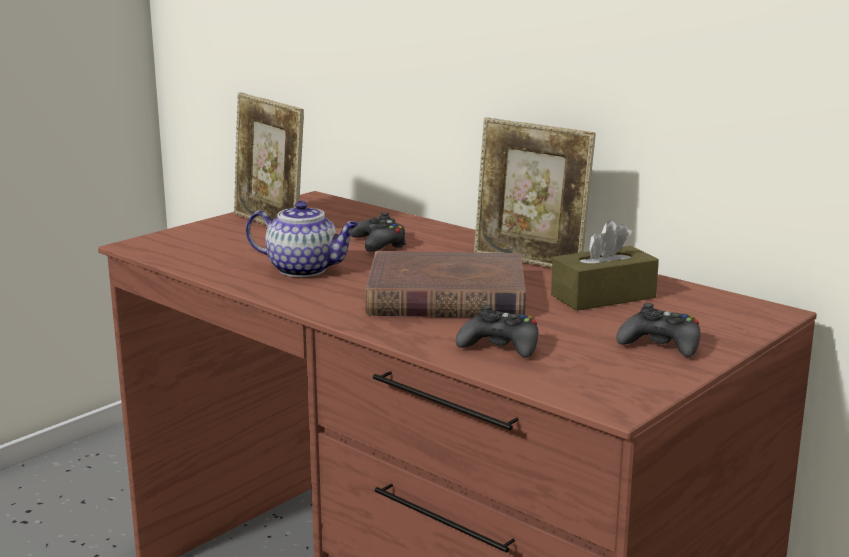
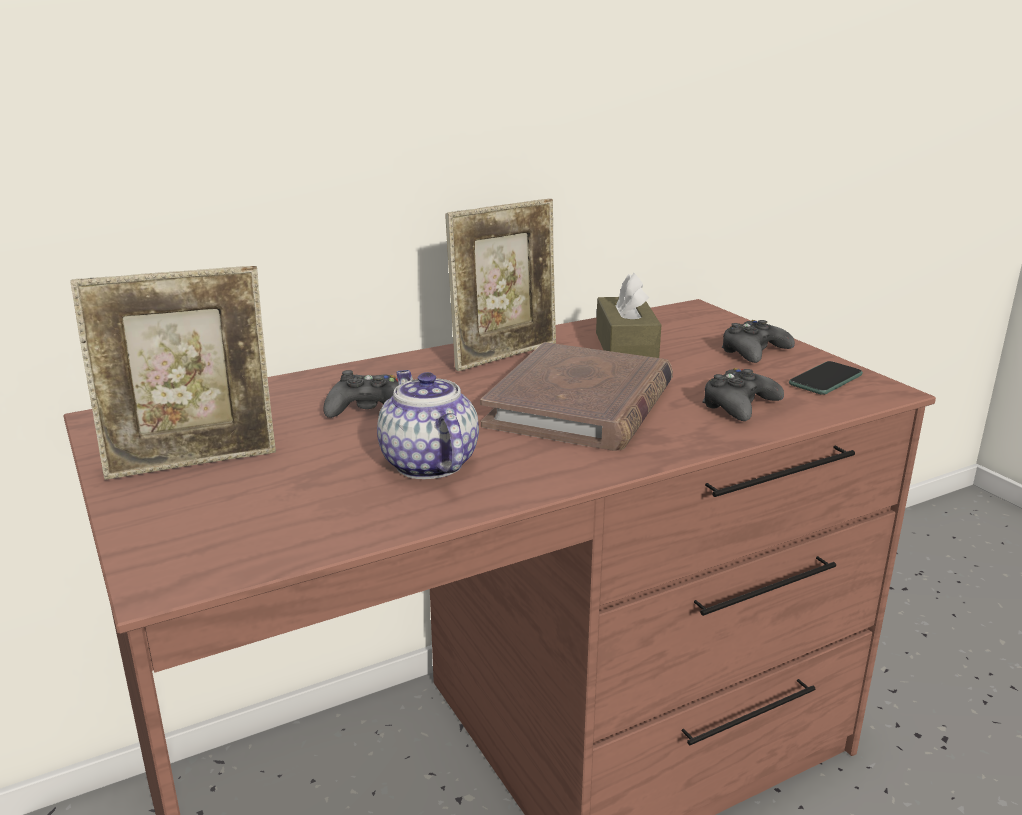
camera: 70 degrees left, 5 degrees up
teapot [246,201,359,277] -> teapot turned 60 degrees counterclockwise [377,370,479,479]
none -> phone [789,361,863,395]

